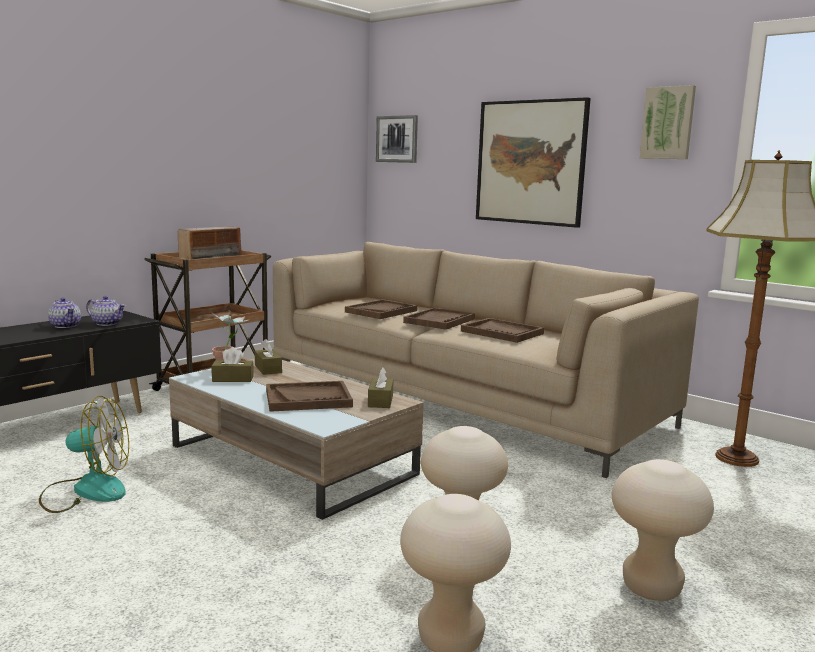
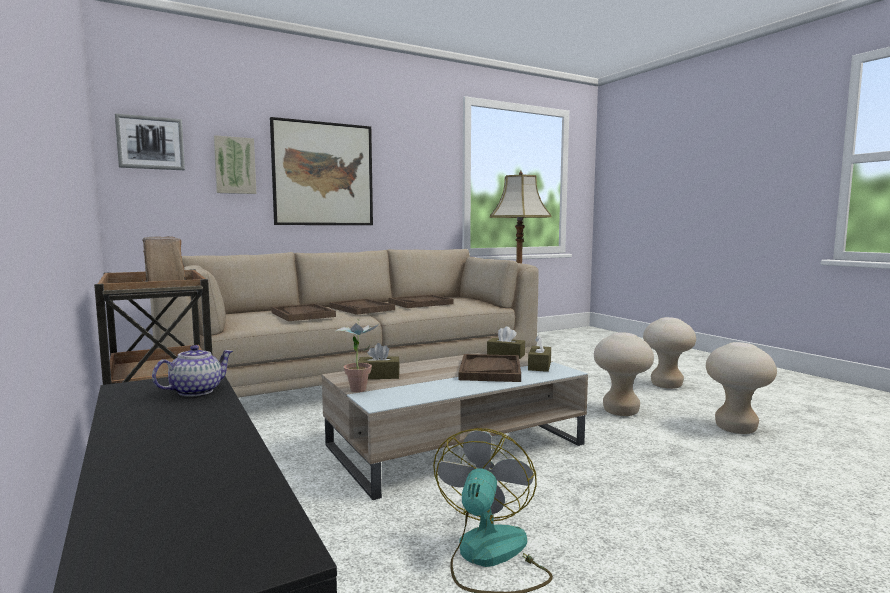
camera: 70 degrees left, 5 degrees down
teapot [48,297,81,328] -> none
brown tissue box [212,347,254,382] -> brown tissue box moved to [528,335,551,372]
picture [640,85,696,159] -> picture moved to [214,135,256,194]

